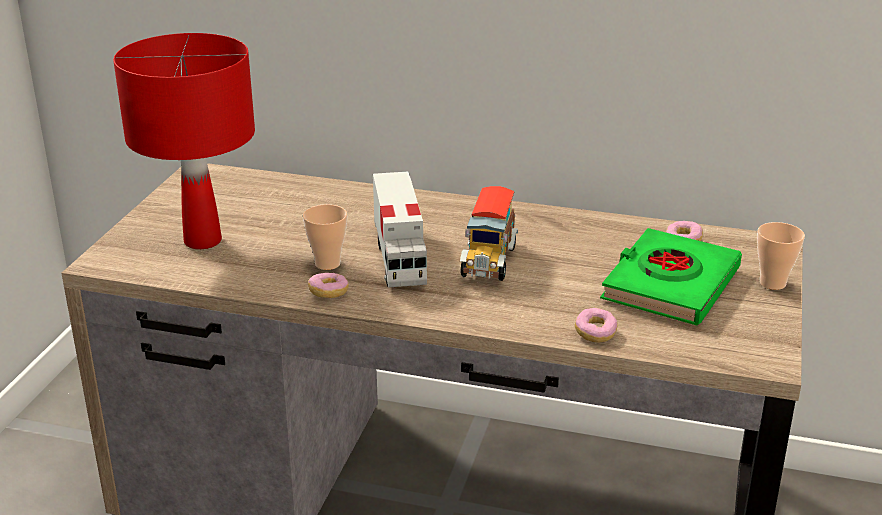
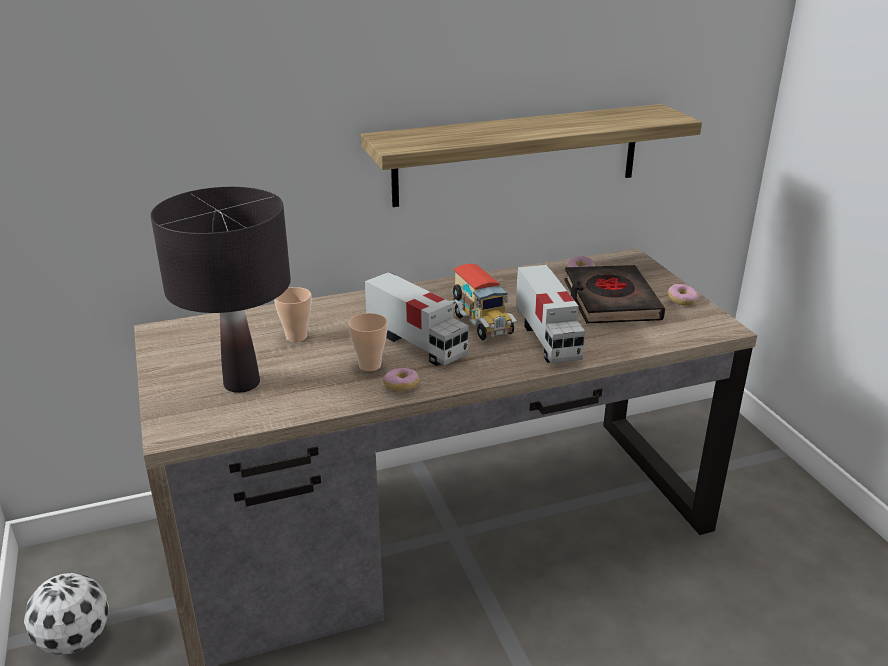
camera: 35 degrees left, 0 degrees up
red table lamp [113,33,255,249] -> black table lamp [151,187,291,393]
donut [575,308,618,343] -> donut moved to [668,284,698,306]
green book [600,228,742,325] -> black book [564,265,665,324]
cup [757,222,805,290] -> cup moved to [274,287,311,342]
none -> football [24,573,109,654]
none -> shelf [361,104,702,207]
none -> toy truck [516,265,585,364]

